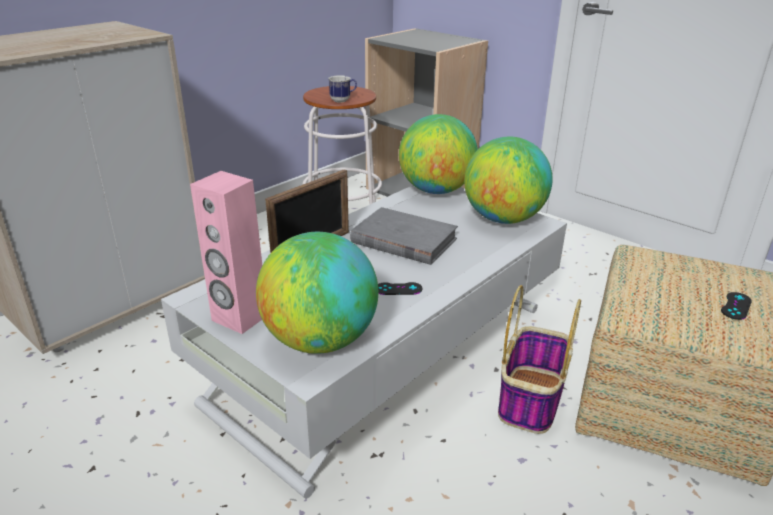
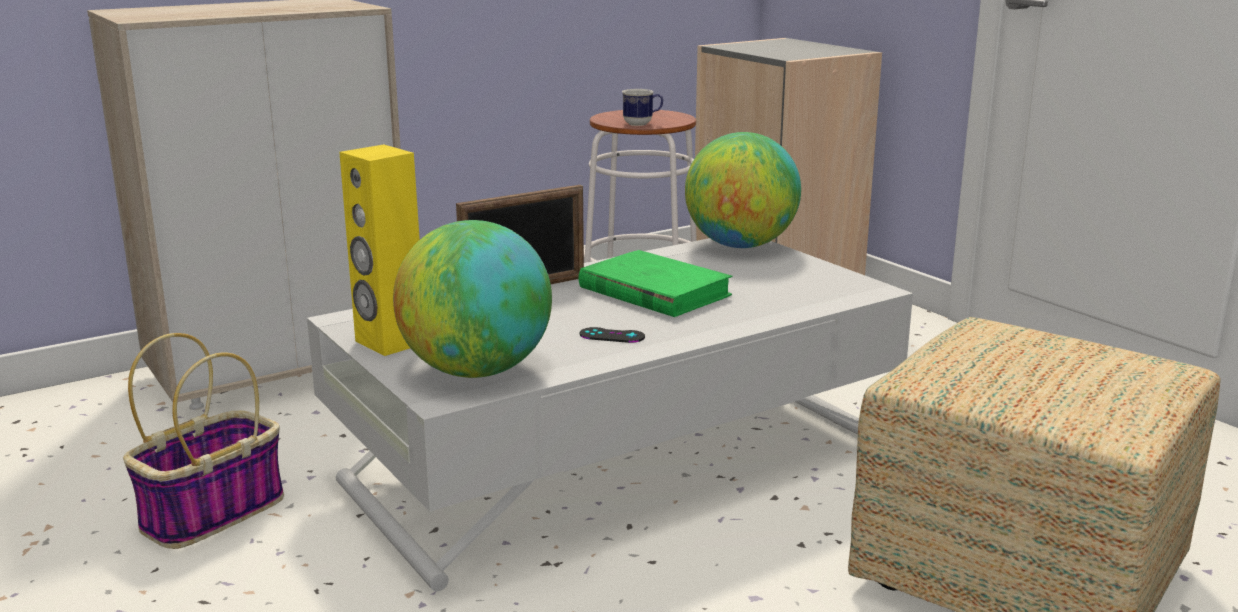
camera: 15 degrees right, 10 degrees down
pink speaker [190,171,262,334] -> yellow speaker [339,145,420,356]
grey book [350,207,458,265] -> green book [578,250,733,317]
globe [464,137,553,224] -> none
basket [498,285,581,434] -> basket moved to [123,333,284,549]
black game controller [721,292,752,320] -> none

